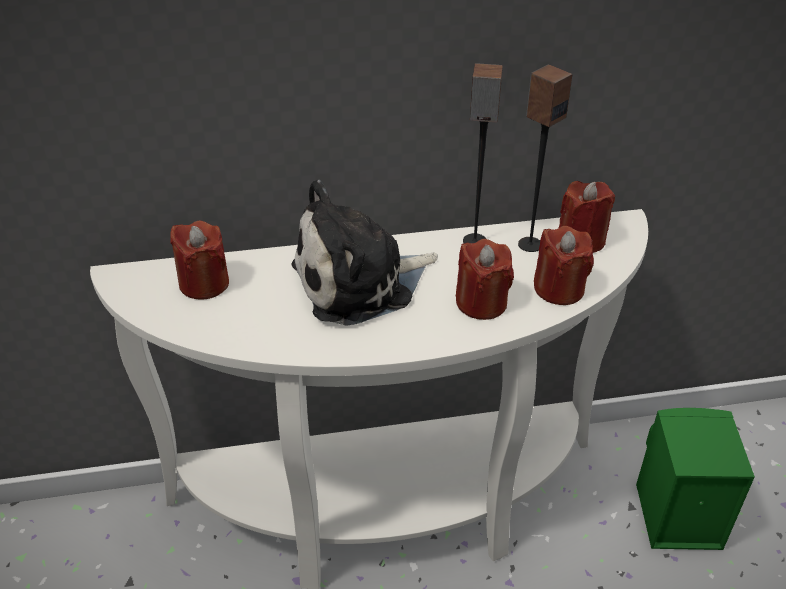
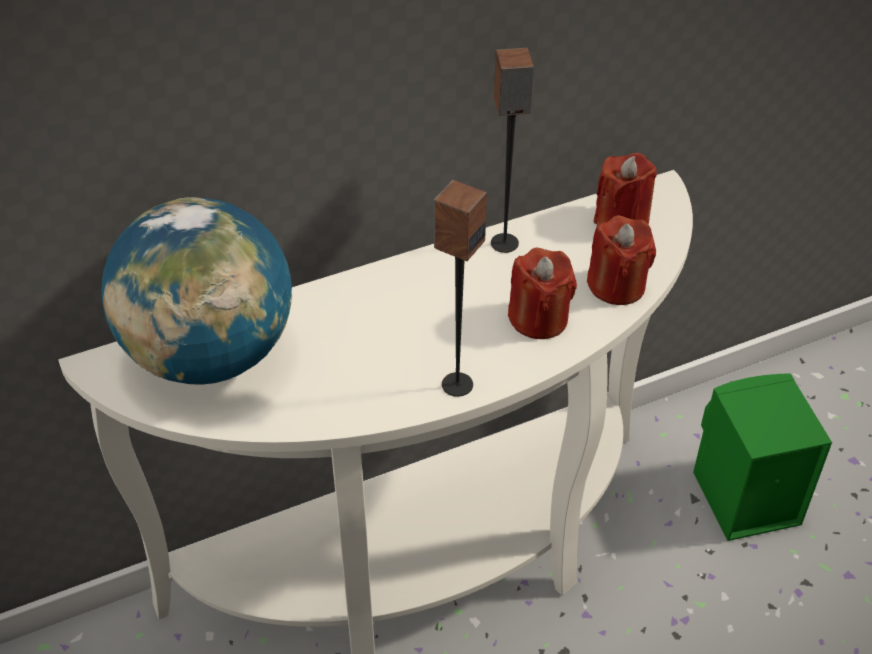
camera: 15 degrees left, 5 degrees up
red candle [170,221,229,299] -> globe [101,197,292,385]
plush toy [291,180,438,326] -> none
speaker [518,64,572,252] -> speaker moved to [434,180,487,397]

